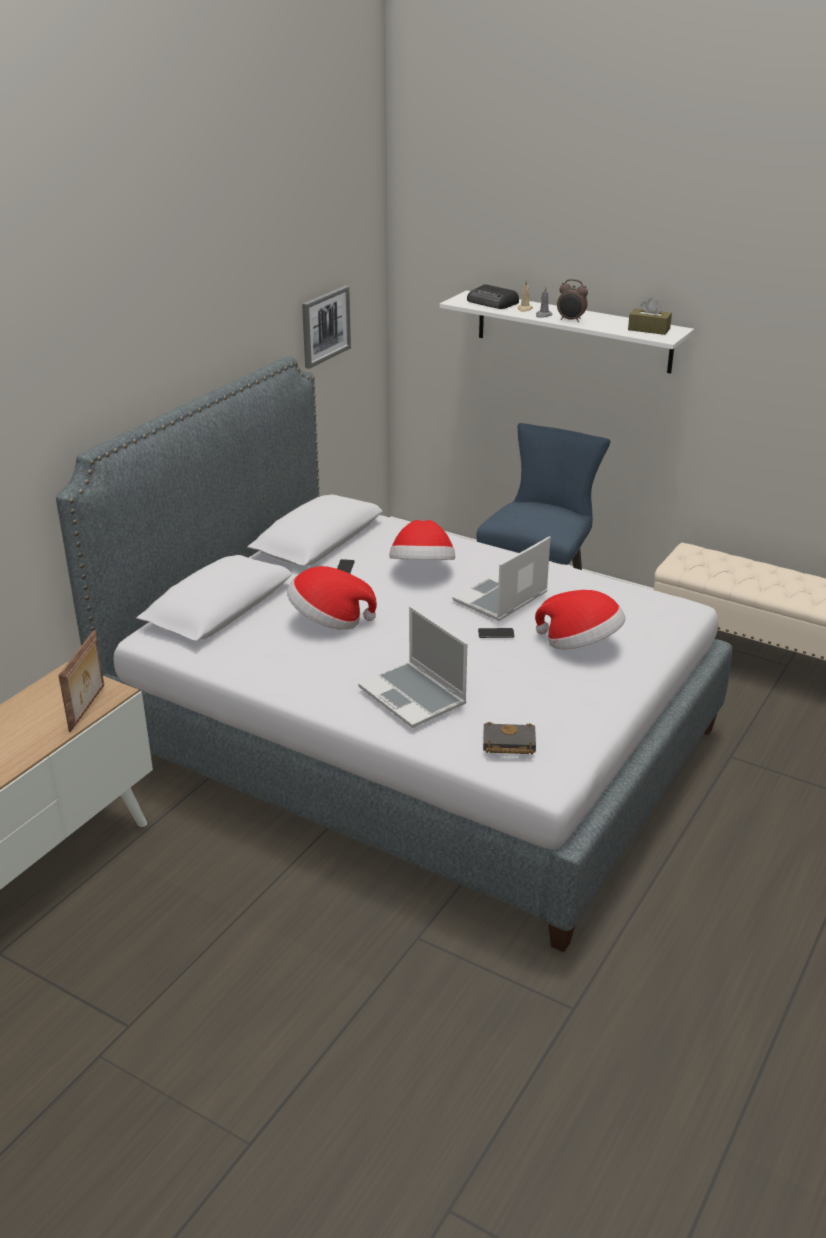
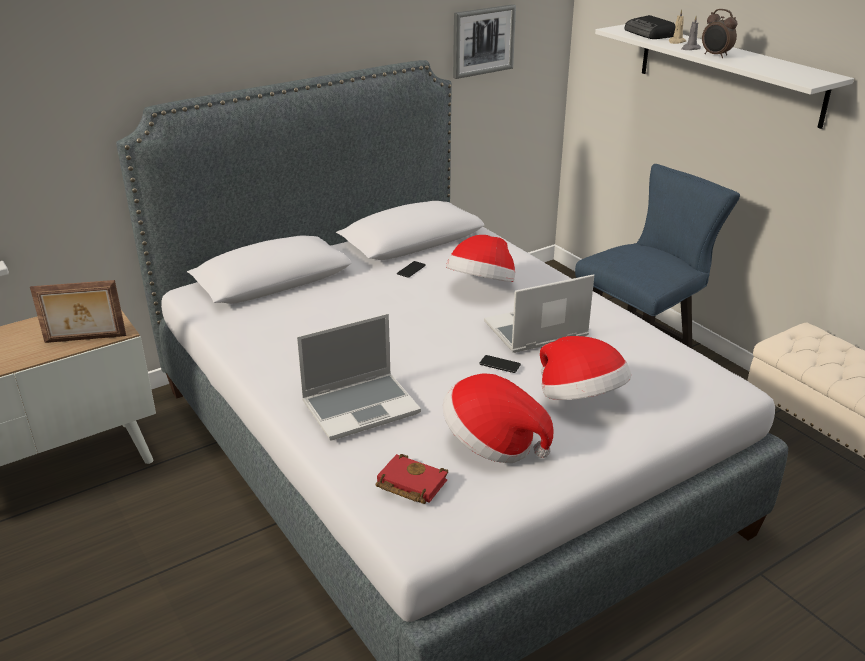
camera: 25 degrees right, 0 degrees up
picture frame [58,630,104,732] -> picture frame turned 45 degrees clockwise [30,280,126,343]
hat [287,566,377,630] -> hat moved to [443,374,554,463]
laptop [358,606,467,728] -> laptop turned 105 degrees counterclockwise [297,313,421,440]
black book [483,722,536,754] -> red book [376,454,448,504]
brown tissue box [628,297,672,335] -> none

